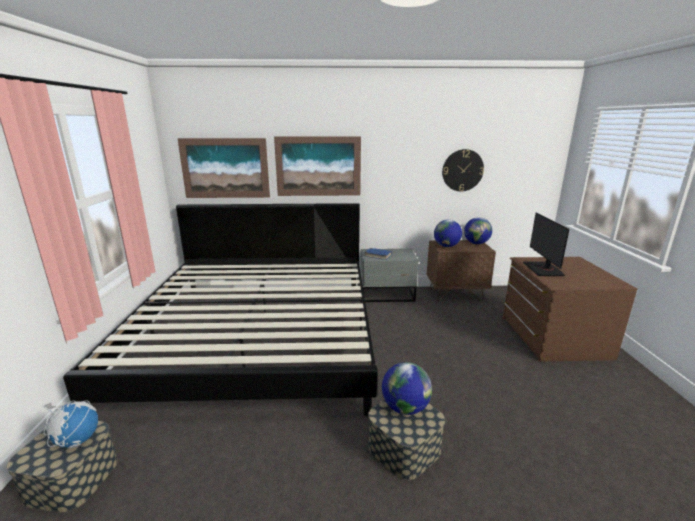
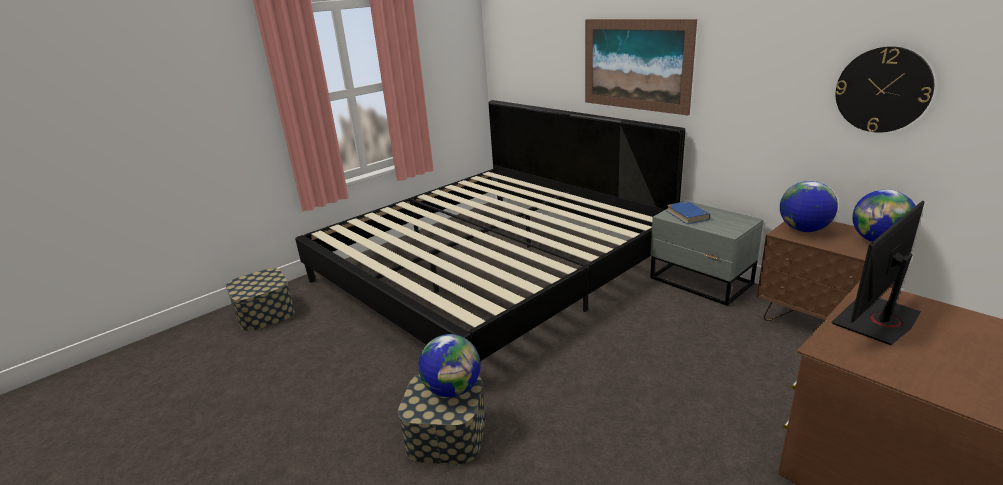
camera: 50 degrees right, 5 degrees up
globe [42,400,98,449] -> none
picture [177,138,270,198] -> none

